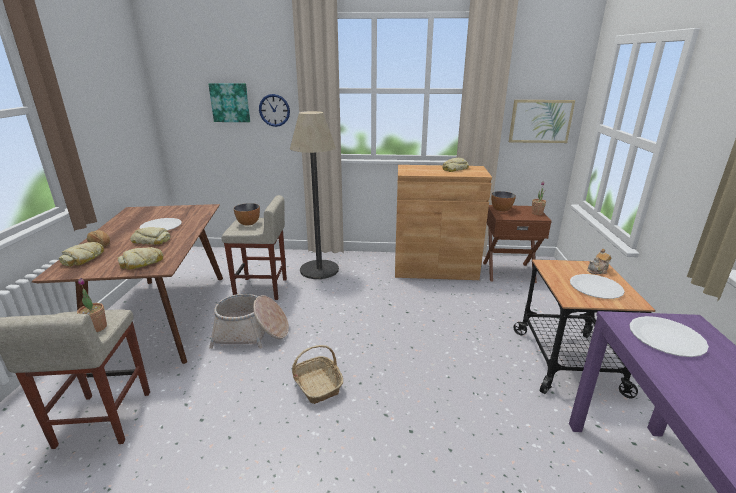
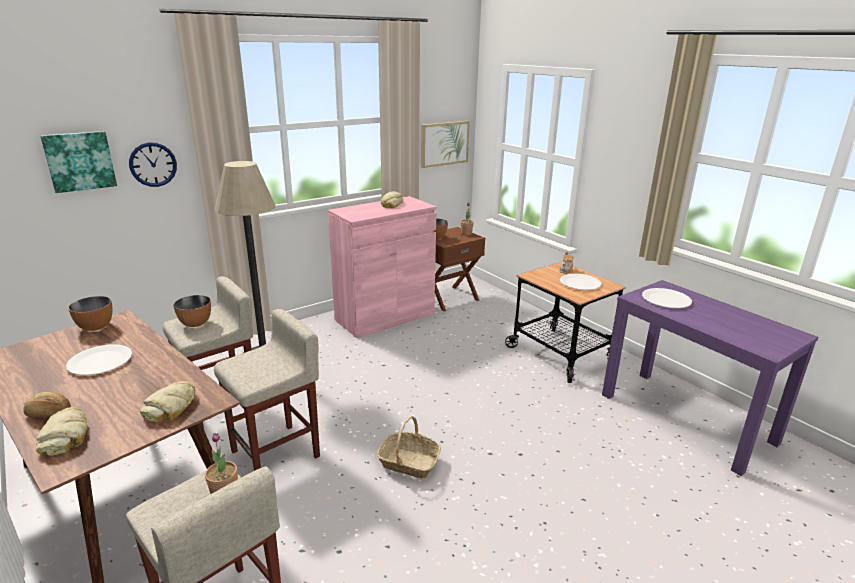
camera: 40 degrees left, 0 degrees up
bread [130,227,171,245] -> none
basket [209,294,289,349] -> beige stool [214,309,320,471]
brown cabinet [395,165,492,280] -> pink cabinet [328,196,437,338]
none -> bowl [68,296,112,331]

